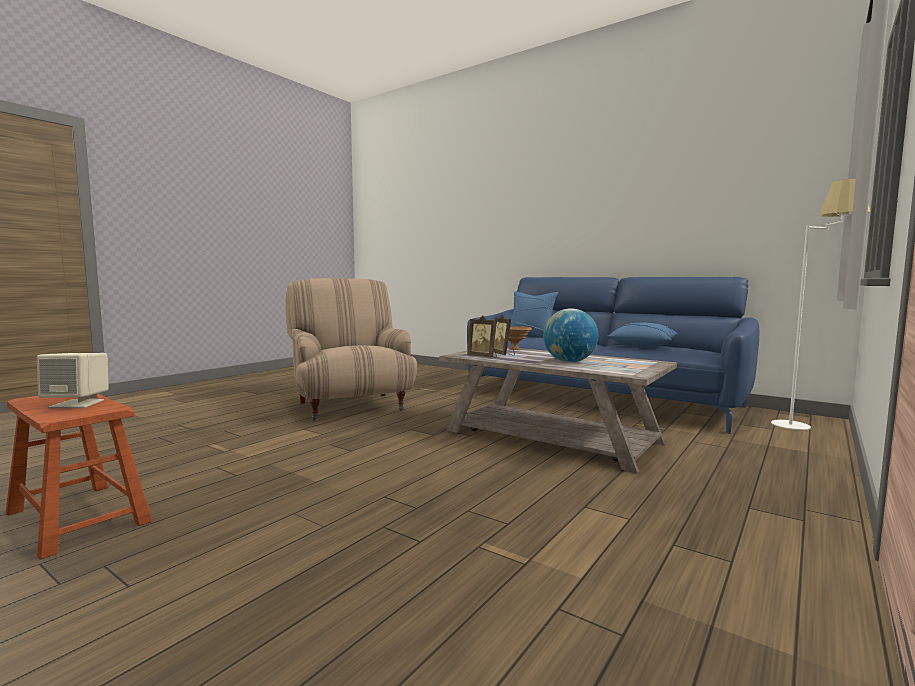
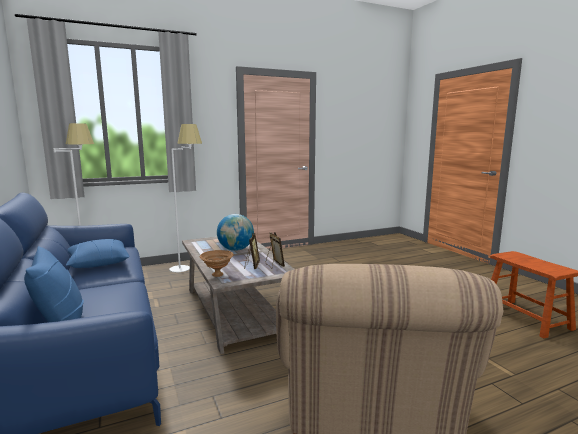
camera: 150 degrees left, 5 degrees up
beige speaker [37,353,109,408] -> none
none -> white floor lamp [169,124,202,272]

